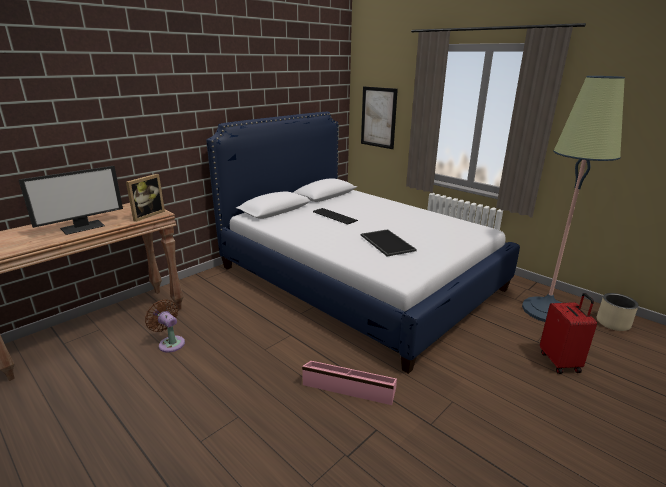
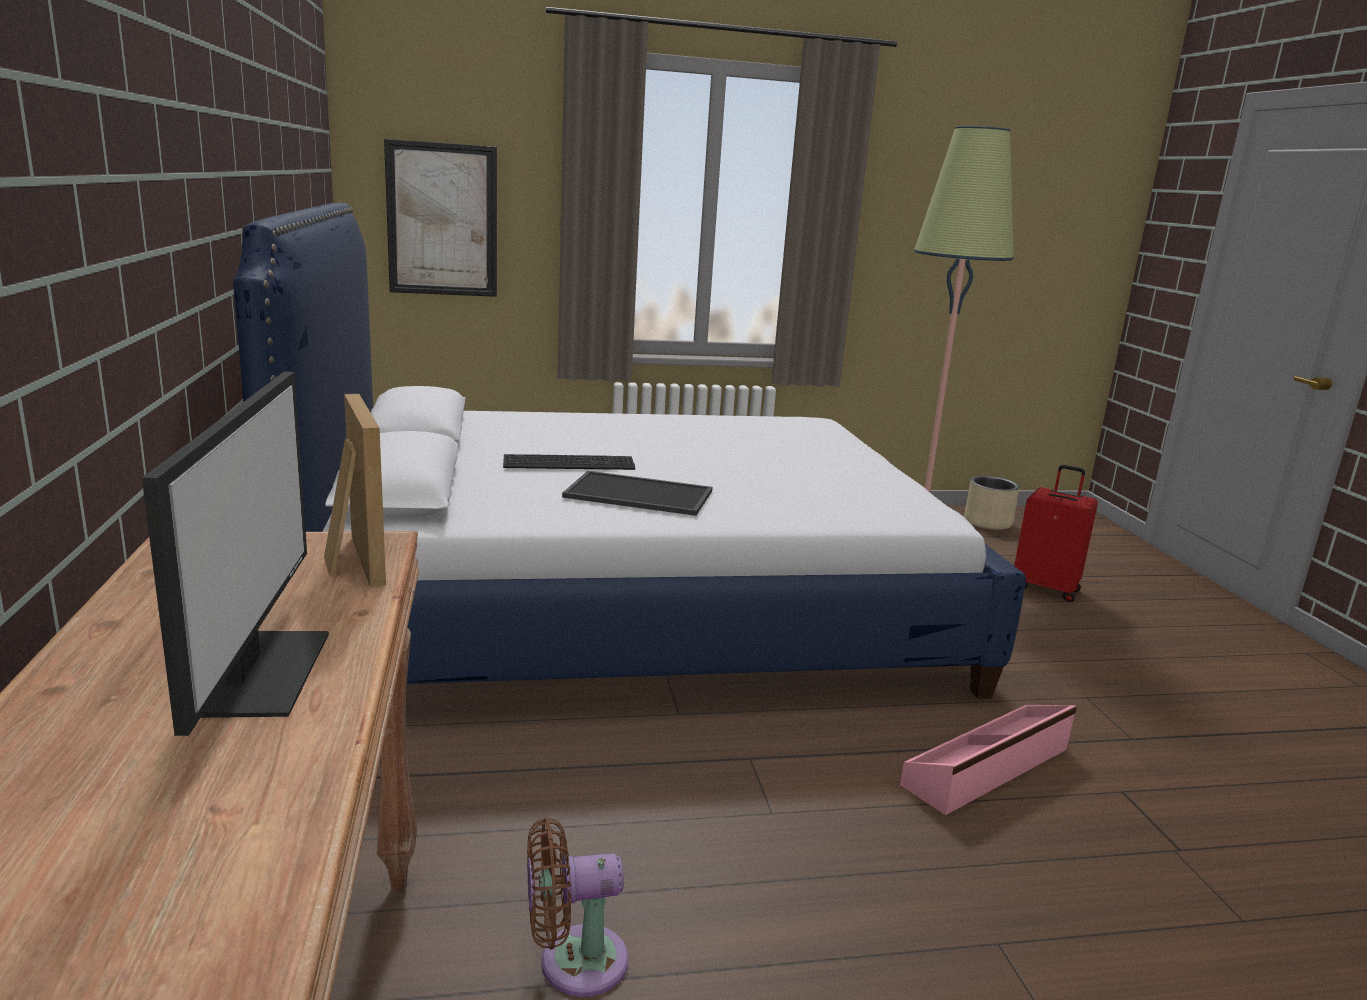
camera: 55 degrees left, 5 degrees down
tray [361,229,417,257] -> tray moved to [562,471,713,516]

